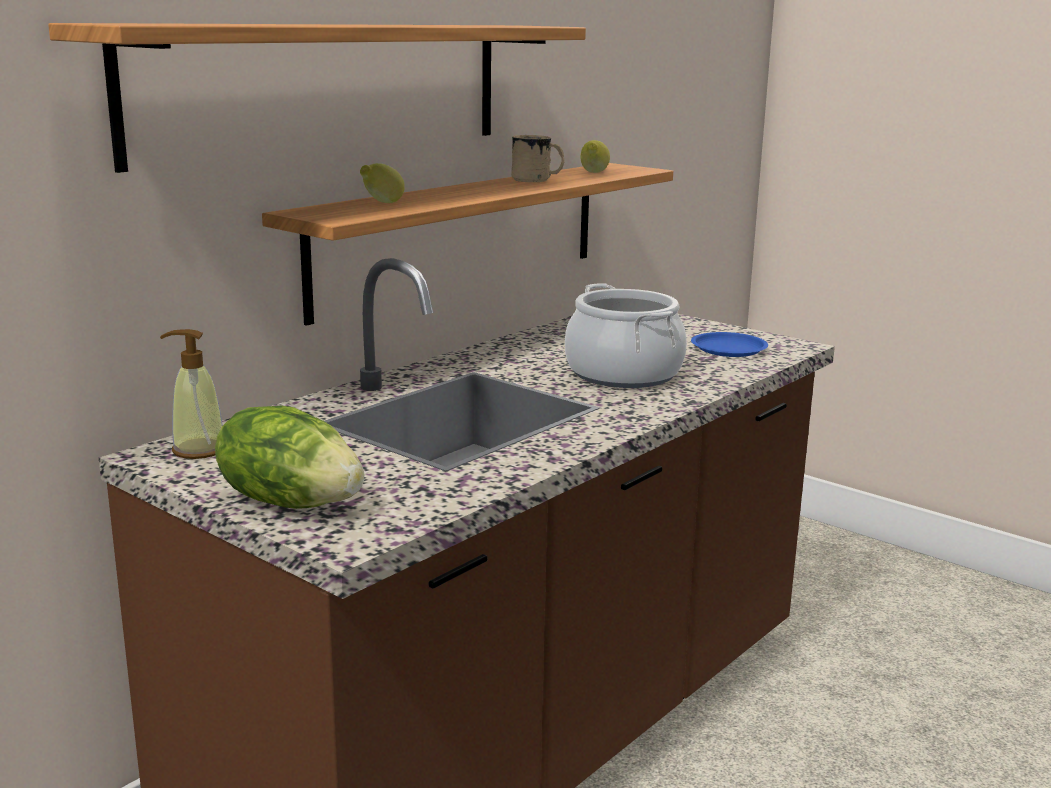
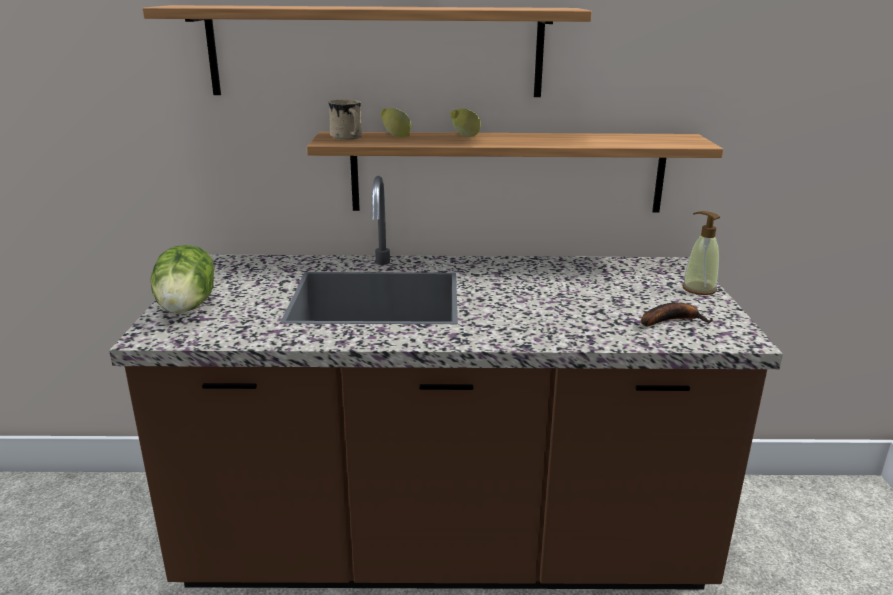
camera: 50 degrees right, 5 degrees up
soap dispenser [160,329,223,459] -> soap dispenser moved to [682,211,720,295]
beige mug [511,135,565,182] -> beige mug moved to [328,99,362,140]
cooking pot [565,283,687,388] -> none
lemon [580,140,610,173] -> lemon moved to [450,108,481,137]
blue plate [691,332,768,357] -> banana [641,303,713,327]

